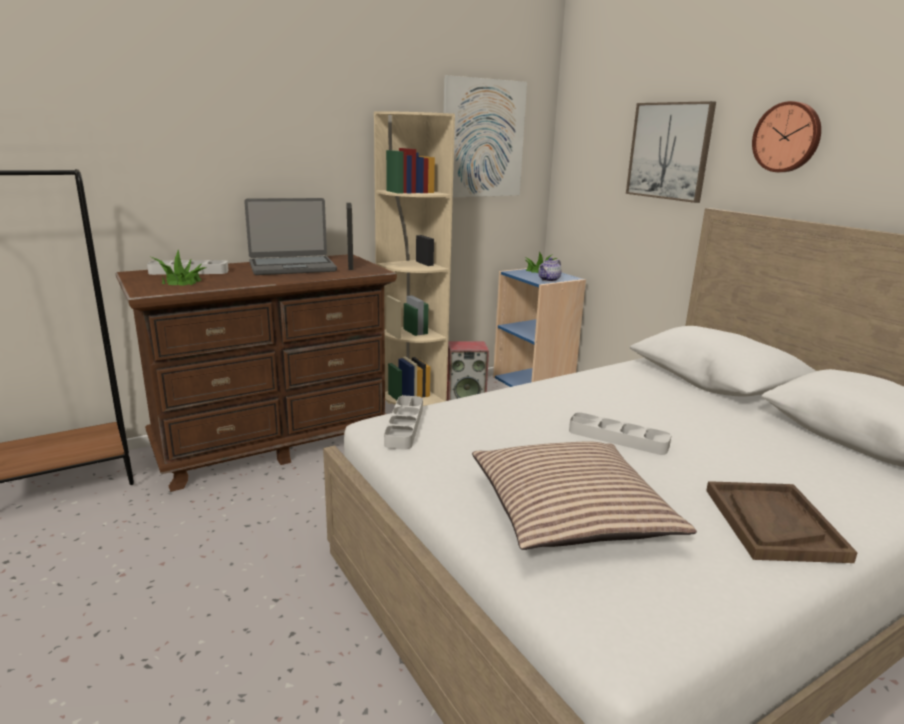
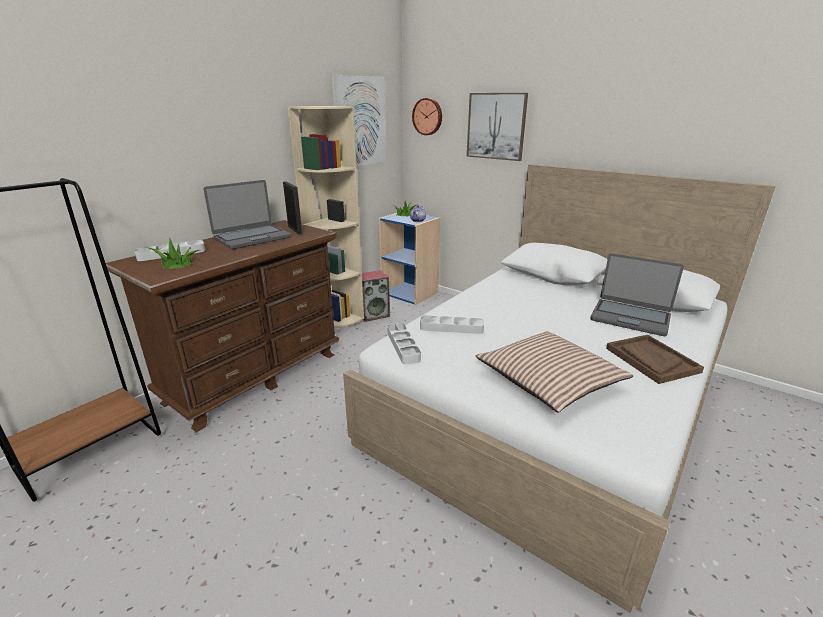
camera: 20 degrees left, 5 degrees up
grey tray [569,412,672,455] -> grey tray moved to [420,315,484,334]
wall clock [752,101,821,172] -> wall clock moved to [412,98,442,135]
none -> laptop [590,253,684,336]

